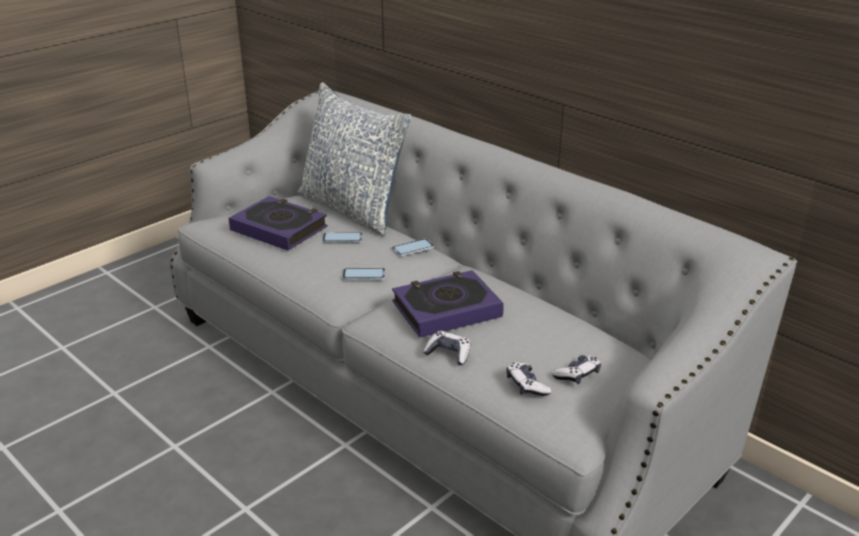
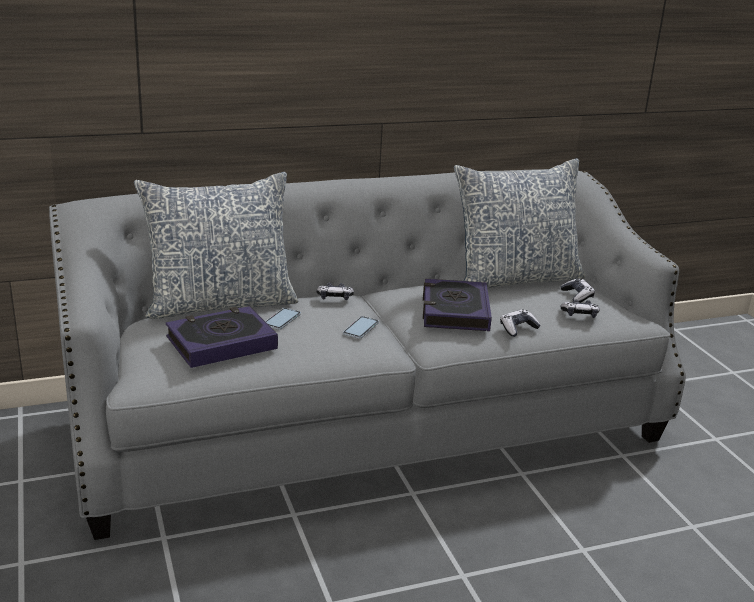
camera: 65 degrees left, 5 degrees down
phone [392,238,434,256] -> game controller [316,283,354,300]
none -> pillow [454,158,585,289]

